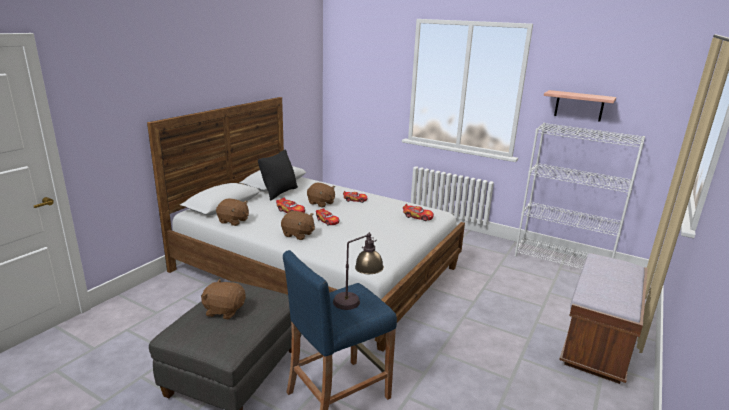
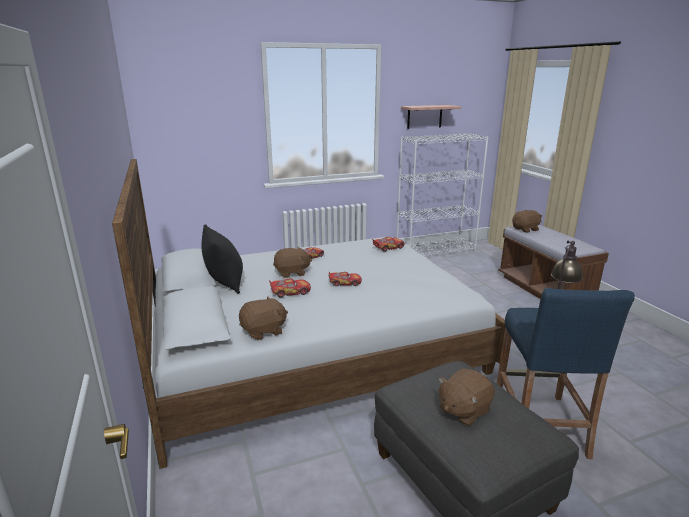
camera: 50 degrees left, 0 degrees up
brown plush toy [281,211,315,240] -> brown plush toy moved to [512,210,543,233]

